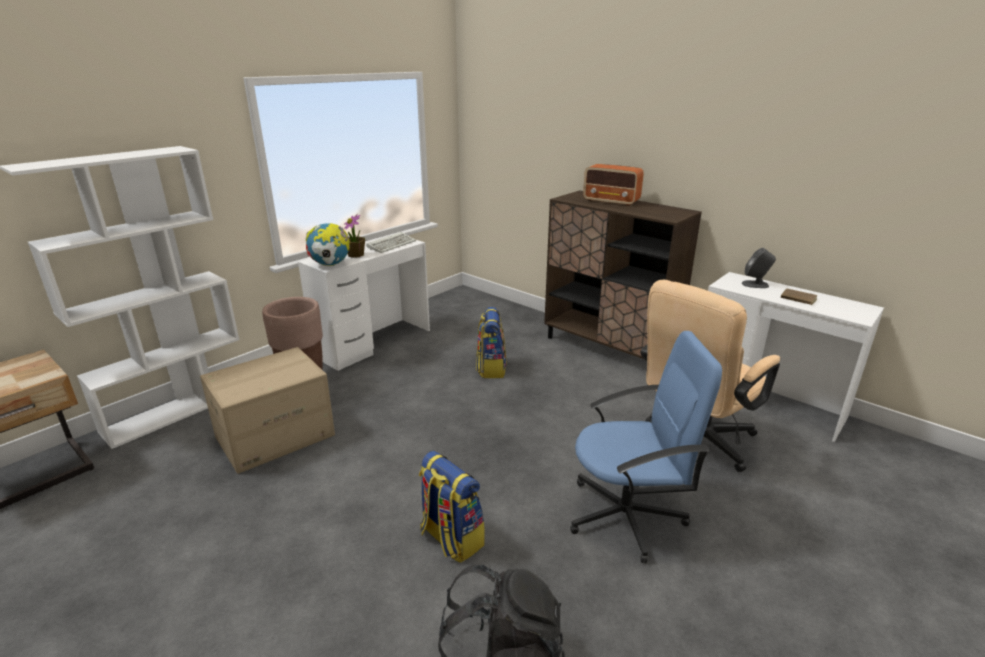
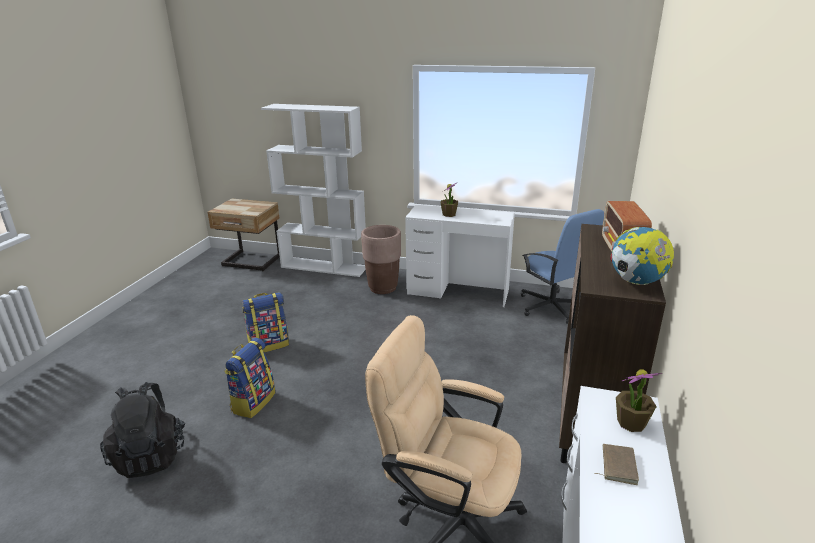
camera: 65 degrees right, 0 degrees up
cardboard box [200,347,335,474] -> none
globe [305,223,350,266] -> globe moved to [610,227,674,285]
keyboard [366,232,416,253] -> none
backpack [476,307,506,378] -> backpack moved to [242,292,289,353]
blue office chair [570,331,722,563] -> blue office chair moved to [521,209,604,324]
grey speaker [742,248,776,288] -> potted plant [616,370,662,432]

